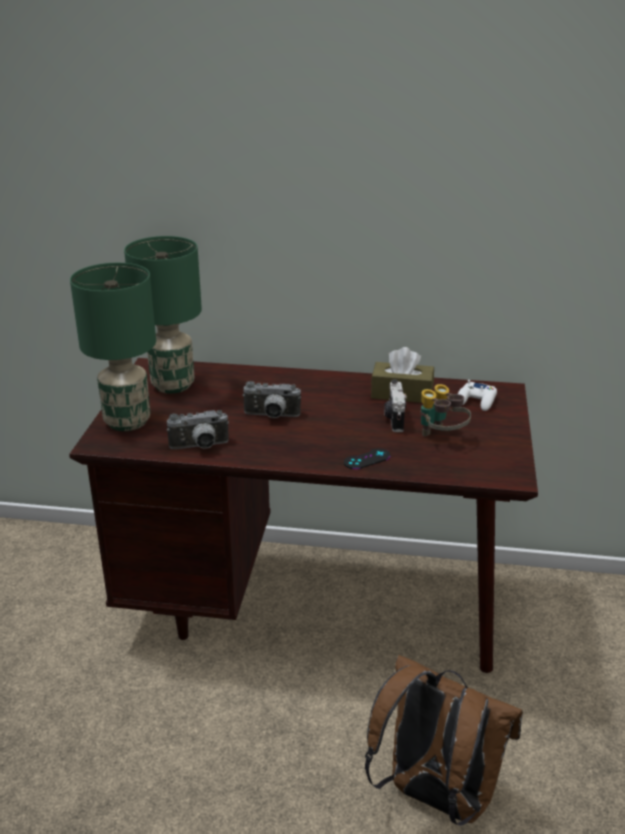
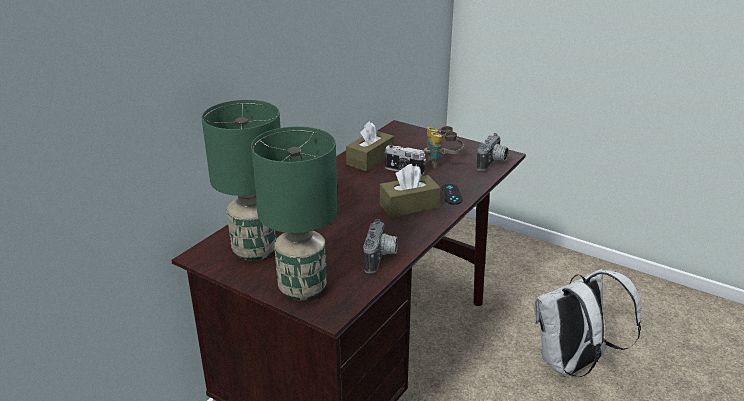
camera: 65 degrees left, 0 degrees up
camera [242,381,301,418] -> camera moved to [477,133,509,171]
brown backpack [365,655,523,826] -> white backpack [534,269,641,377]
white game controller [458,380,497,411] -> none
none -> brown tissue box [380,164,441,218]

